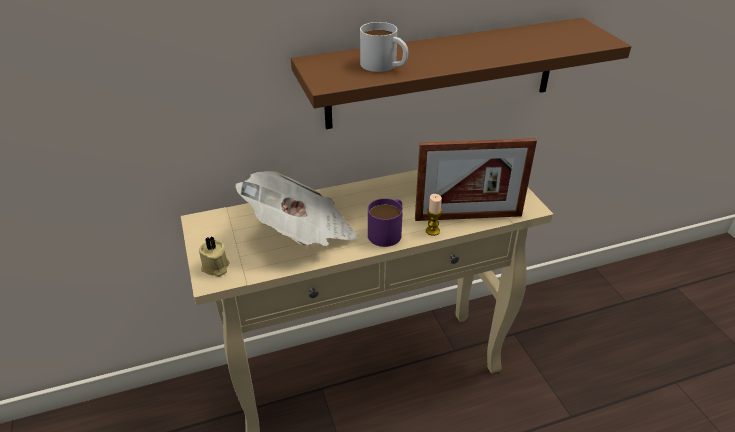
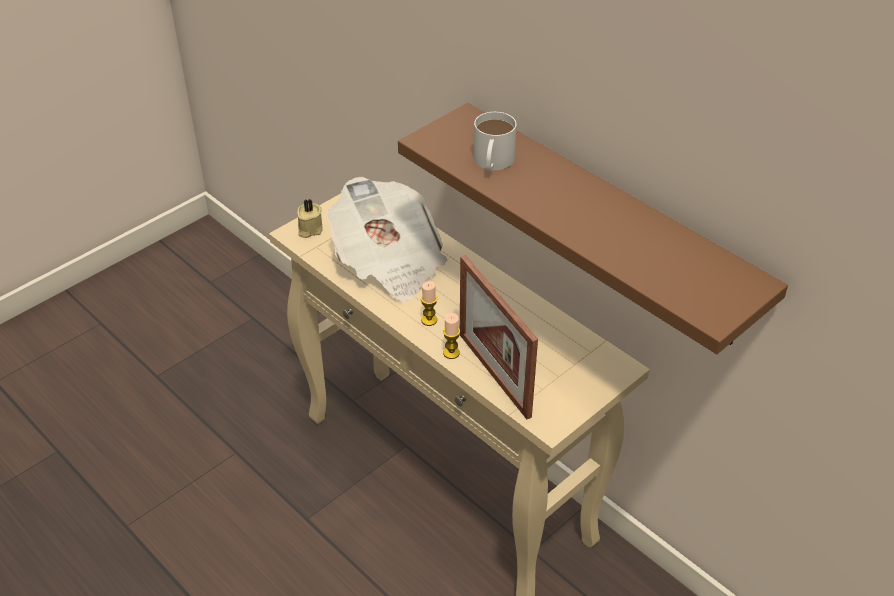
camera: 65 degrees right, 5 degrees up
purple mug [368,198,403,247] -> candle [421,281,437,326]

